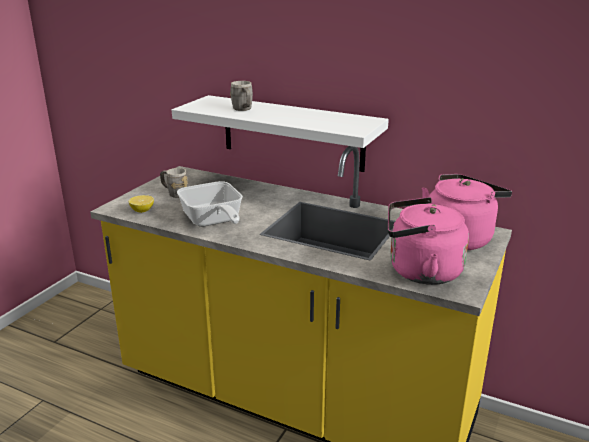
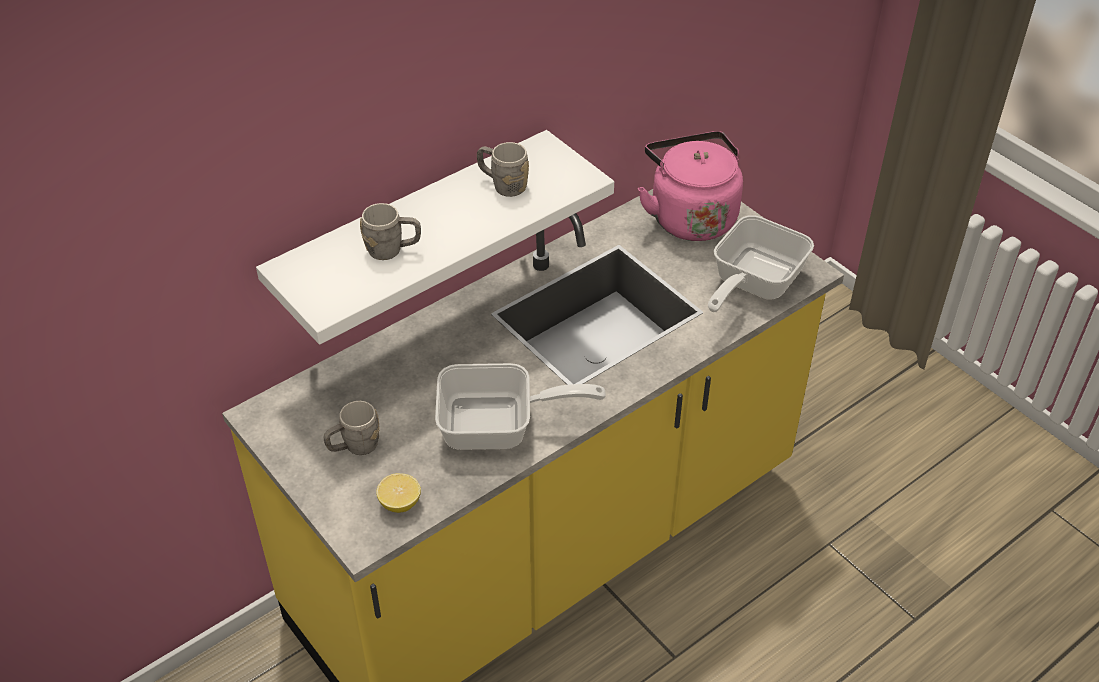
camera: 65 degrees left, 20 degrees up
pink kettle [388,197,469,285] -> frying pan [708,215,814,312]
none -> grey mug [477,142,529,197]

